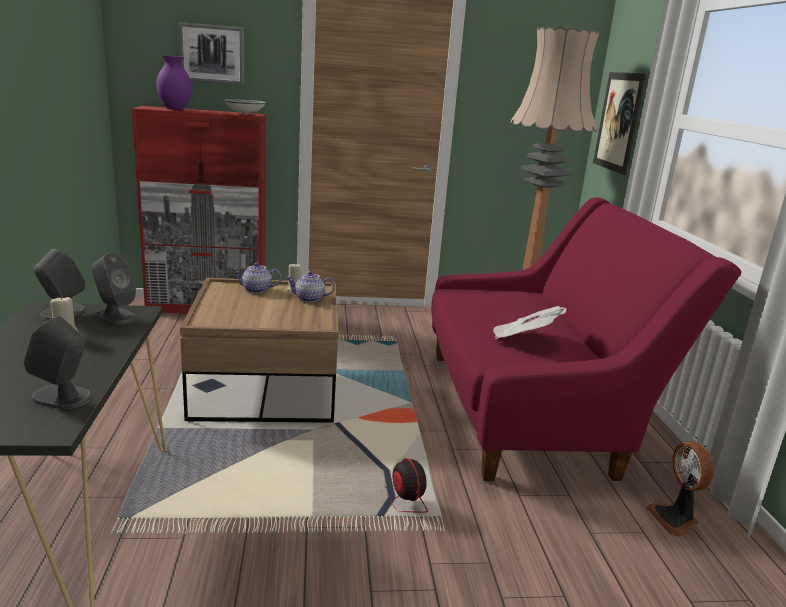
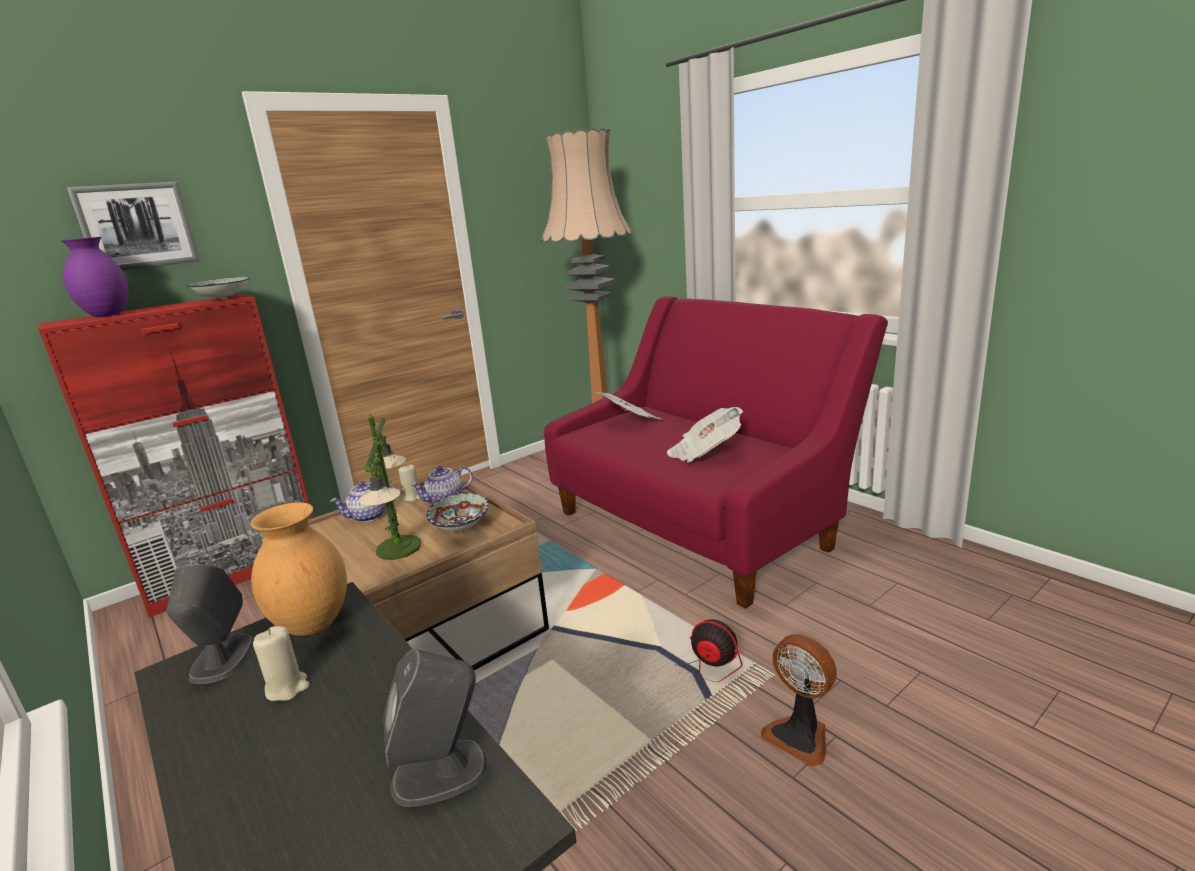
camera: 30 degrees left, 0 degrees up
grey speaker [92,253,137,325] -> brown vase [250,502,347,636]
picture [593,72,646,175] -> none
fan [646,441,715,537] -> fan moved to [761,634,837,767]
none -> table lamp [359,415,422,560]
none -> bowl [427,493,489,531]
none -> newspaper [595,392,661,419]

